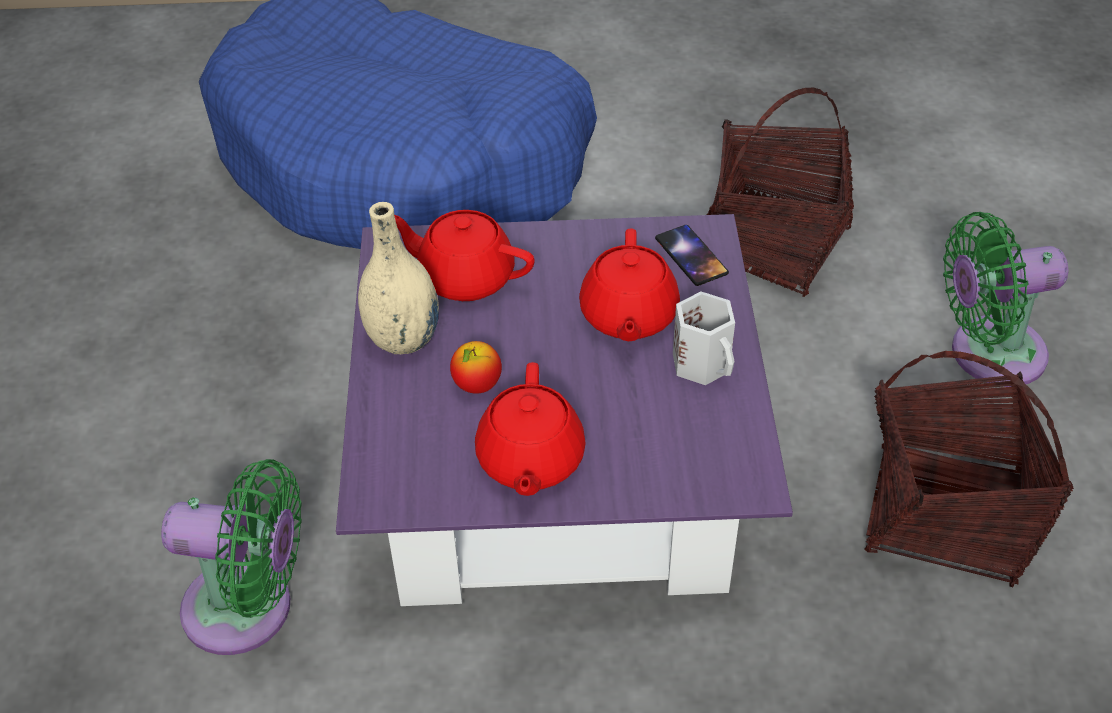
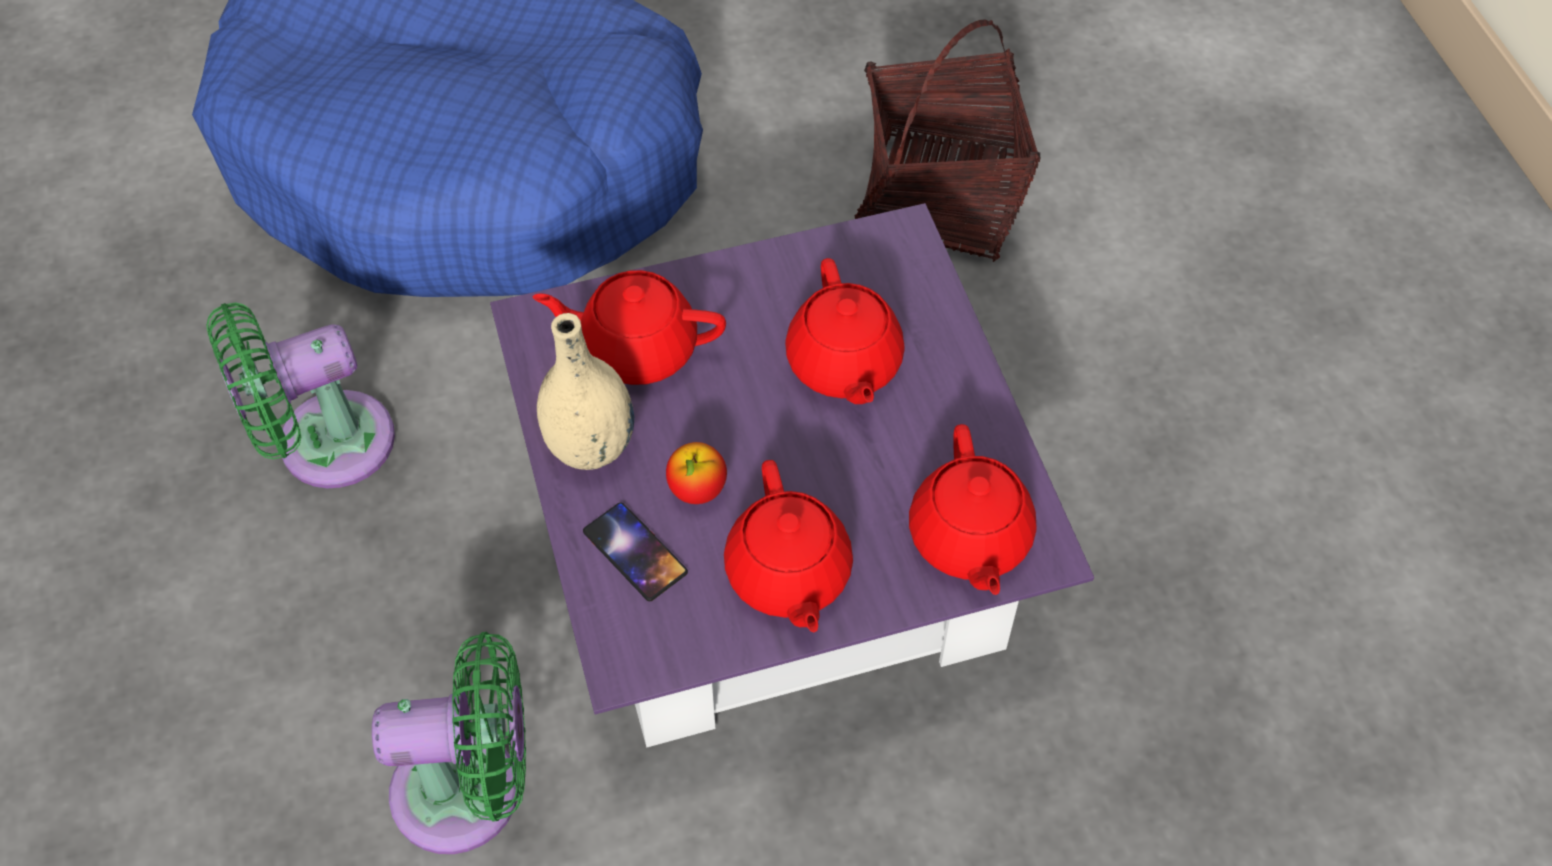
camera: 15 degrees left, 10 degrees up
phone [655,225,729,286] -> phone moved to [583,503,688,601]
white mug [673,292,735,385] -> none
basket [865,351,1074,587] -> none
green fan [943,212,1069,387] -> green fan moved to [206,302,395,488]
none -> red teapot [909,424,1037,595]

